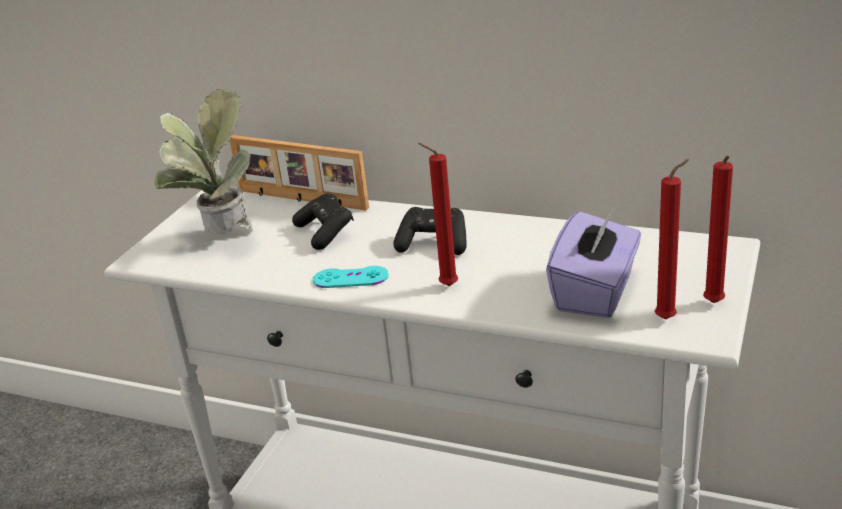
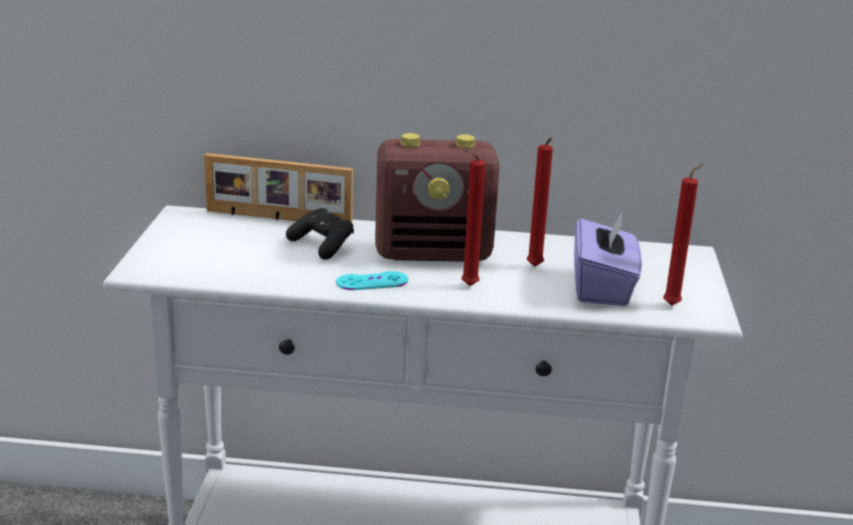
camera: 20 degrees left, 5 degrees down
potted plant [154,89,253,235] -> none
black game controller [393,207,466,255] -> radio [375,133,500,262]
red candle [703,155,733,303] -> red candle moved to [527,137,553,267]

